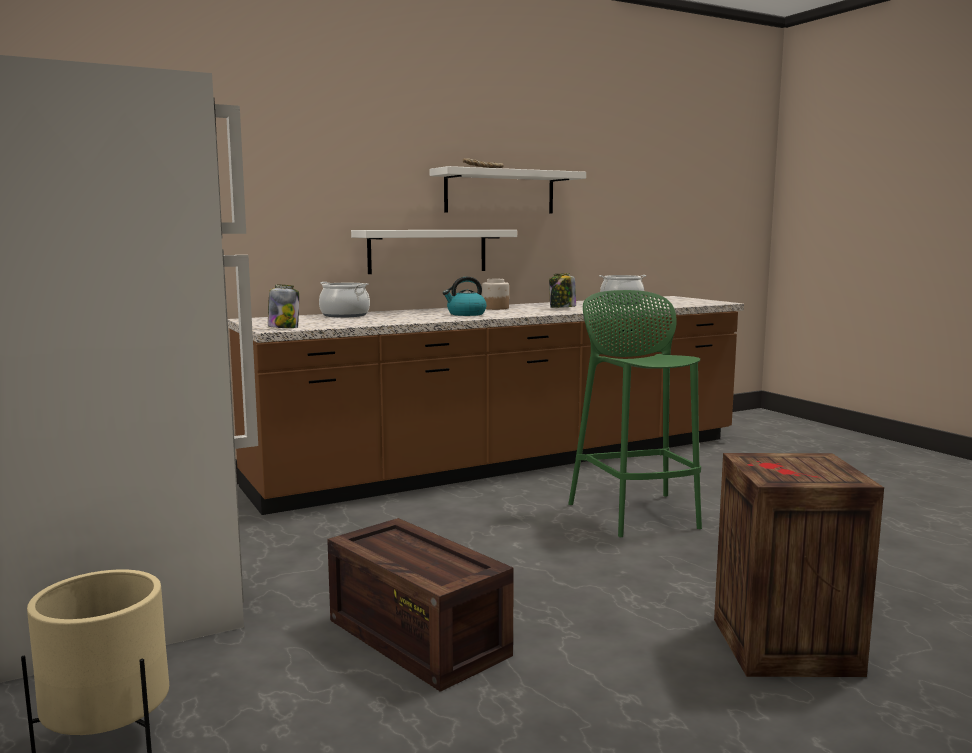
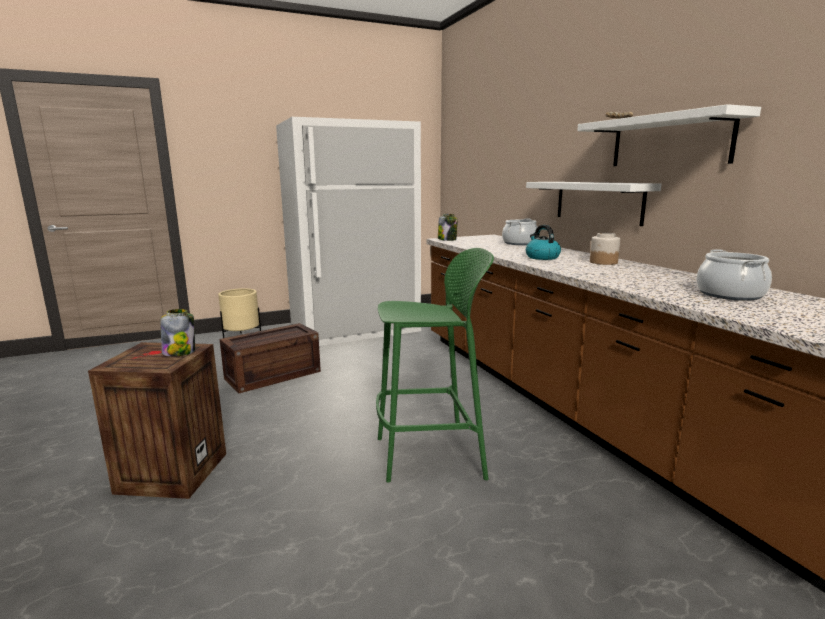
camera: 95 degrees right, 5 degrees up
jar [549,273,576,308] -> jar moved to [161,309,195,356]

